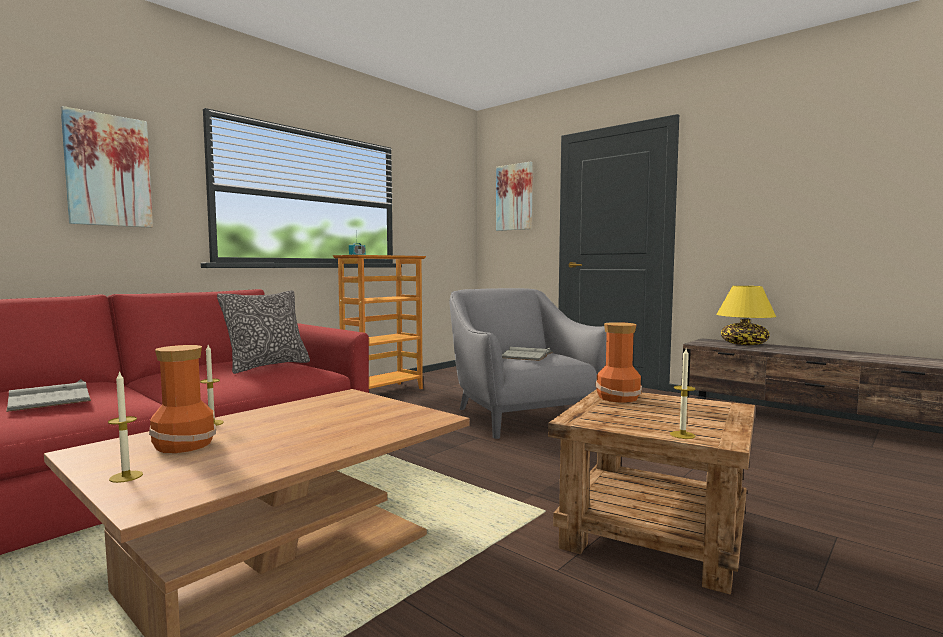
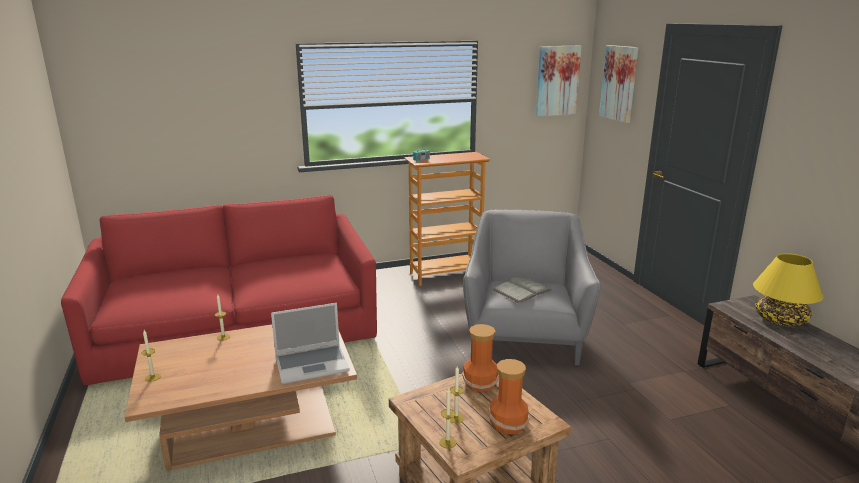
camera: 30 degrees right, 15 degrees up
grey book [6,379,91,412] -> none
picture [61,106,153,228] -> picture moved to [536,46,582,117]
vase [149,345,216,453] -> vase moved to [488,359,529,434]
pillow [217,290,310,374] -> none
none -> laptop [271,303,350,384]
none -> candle [450,366,464,424]

